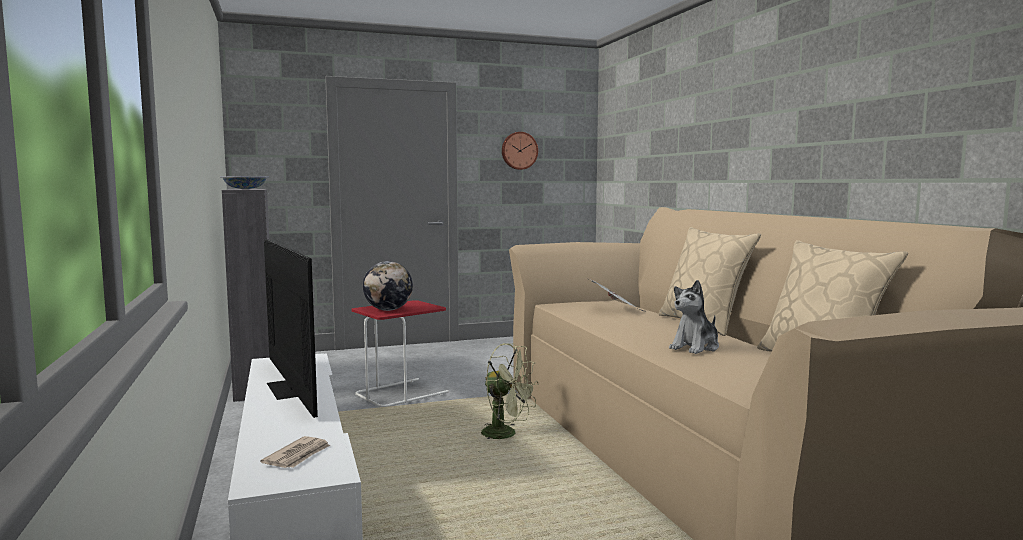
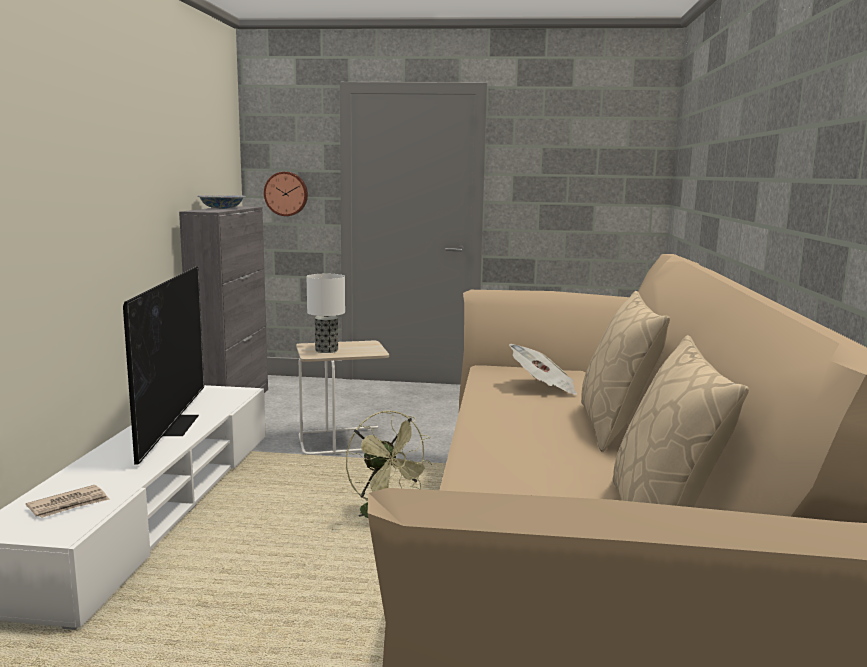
camera: 25 degrees right, 5 degrees up
red side table [352,300,449,407] -> beige side table [296,341,389,455]
globe [363,261,413,311] -> table lamp [307,274,345,353]
wall clock [502,132,538,170] -> wall clock moved to [264,172,308,216]
plush toy [669,280,719,354] -> none

